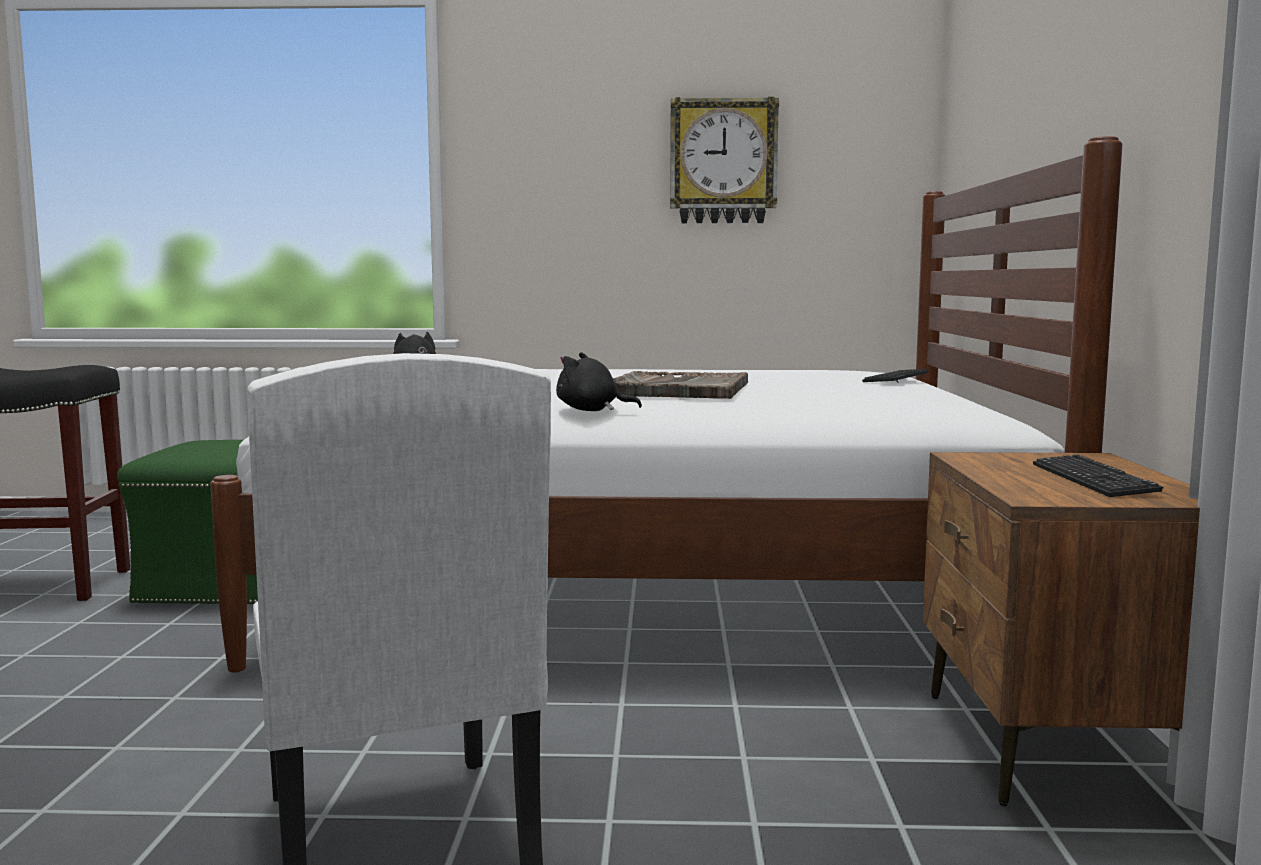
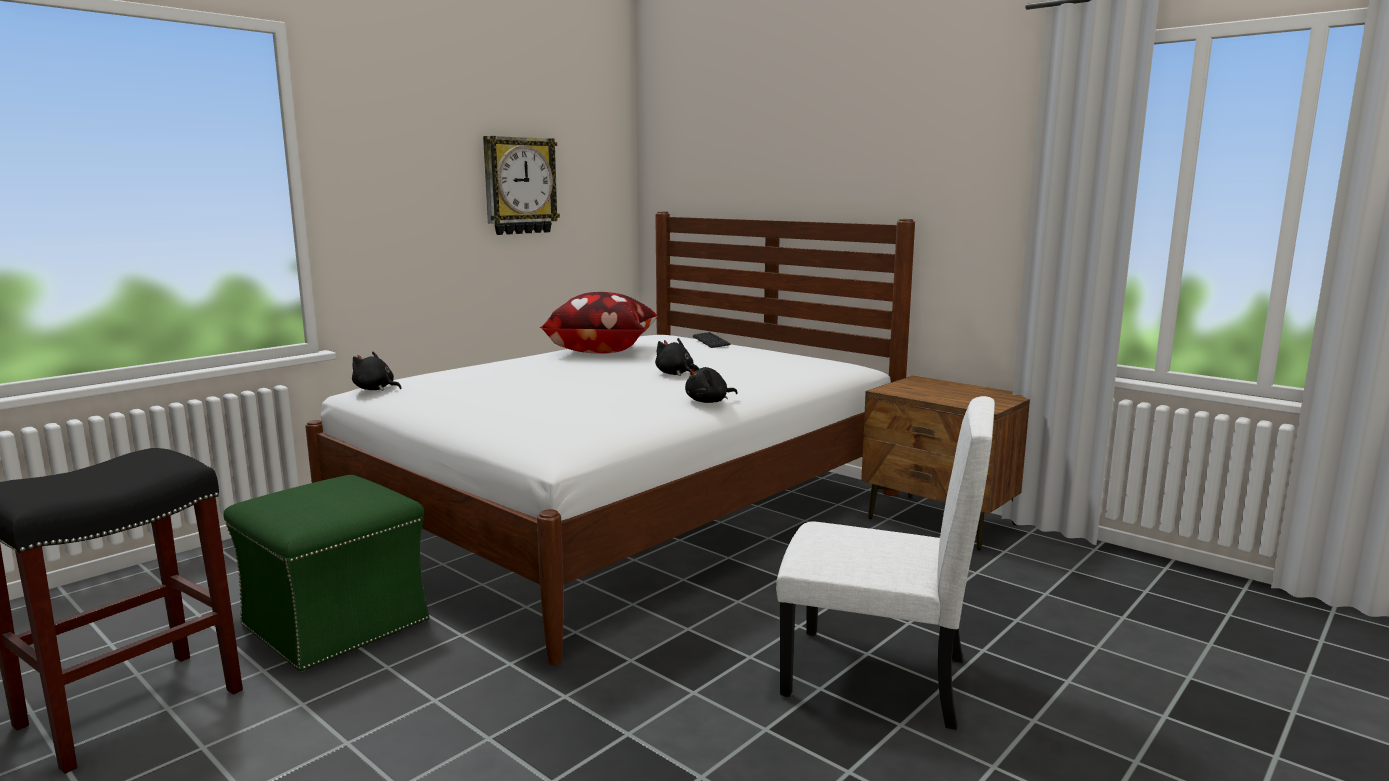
camera: 50 degrees left, 5 degrees up
grey tray [613,371,748,399] -> black plush toy [655,338,694,376]
keyboard [1033,454,1164,497] -> none
none -> pillow [539,292,658,354]

